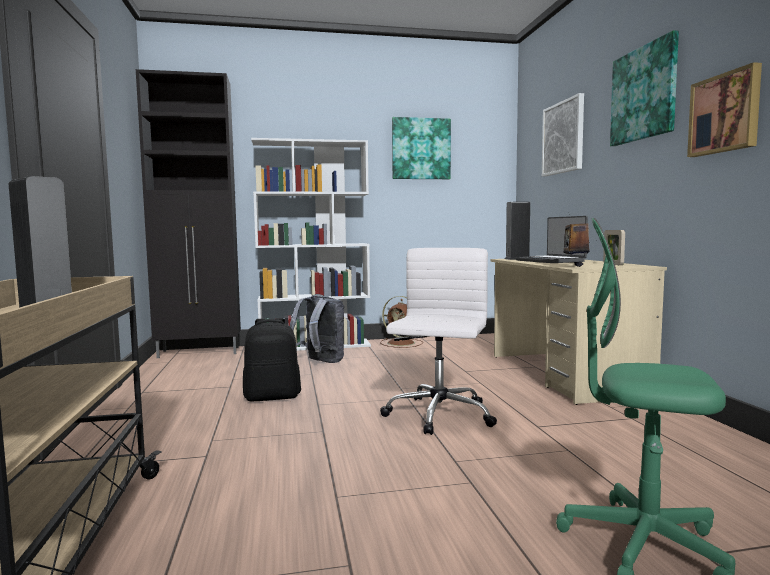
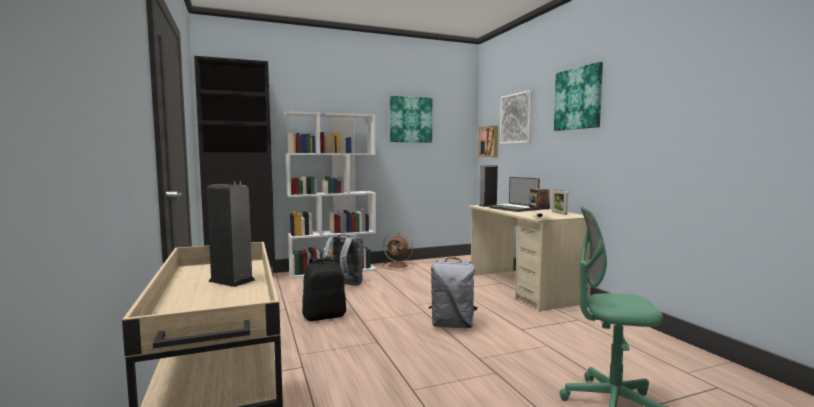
camera: 10 degrees left, 0 degrees up
white office chair [380,248,497,435] -> grey backpack [429,257,478,328]
picture [687,62,762,157] -> picture moved to [478,126,498,157]

